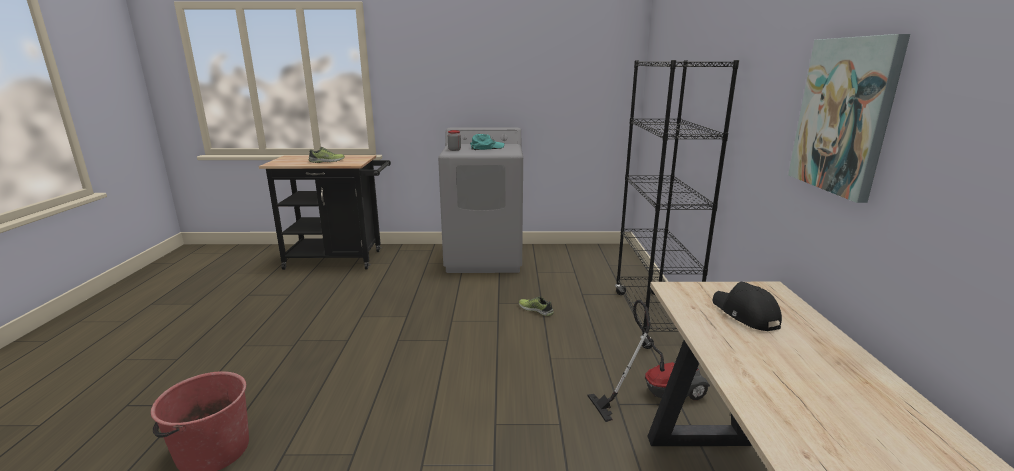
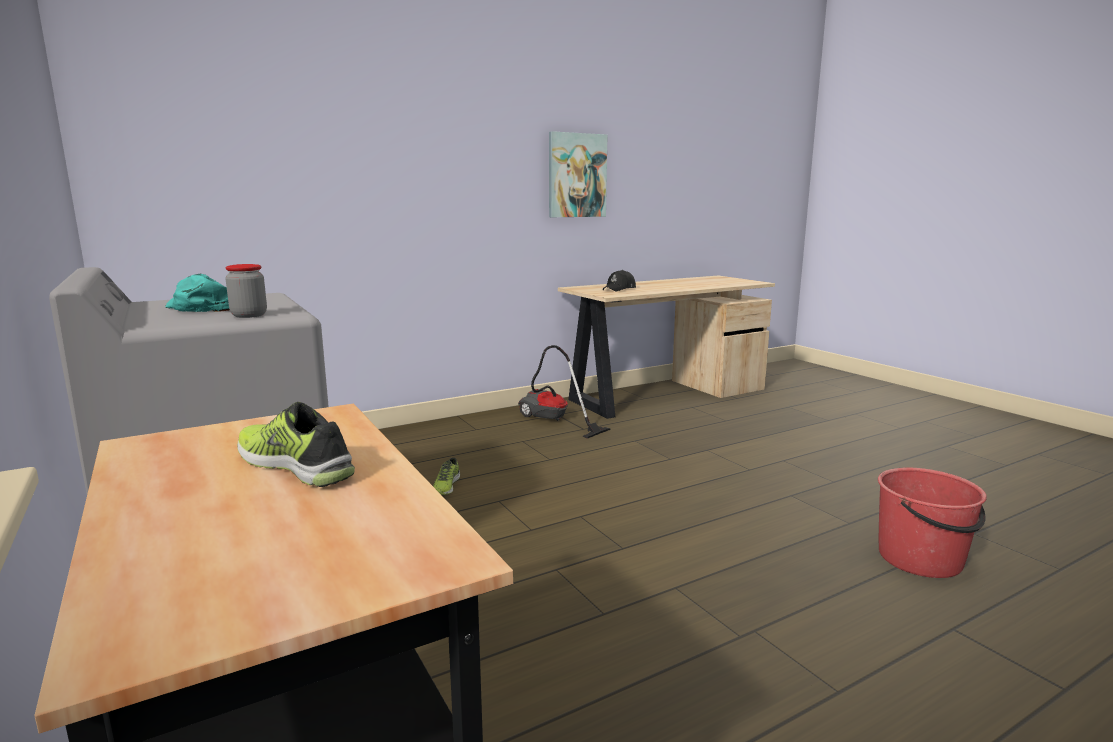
camera: 120 degrees left, 5 degrees down
black bookcase [615,60,739,349] -> none

